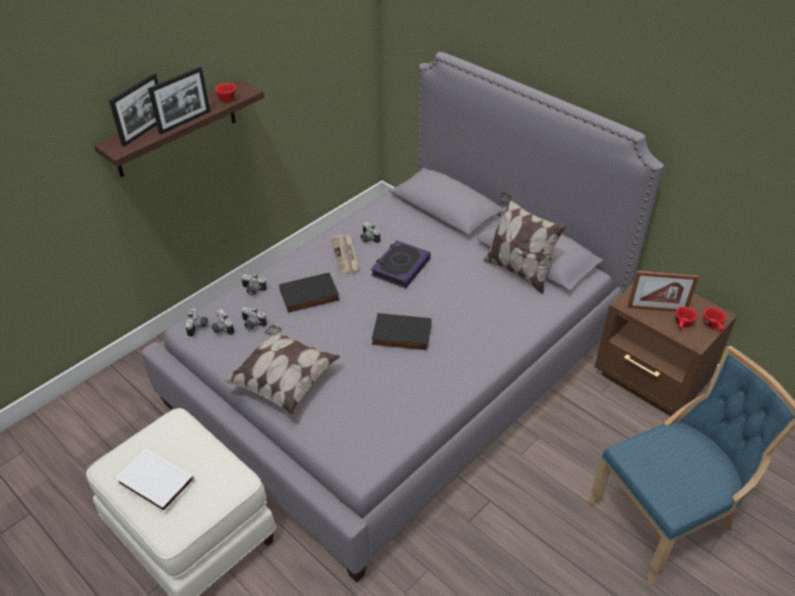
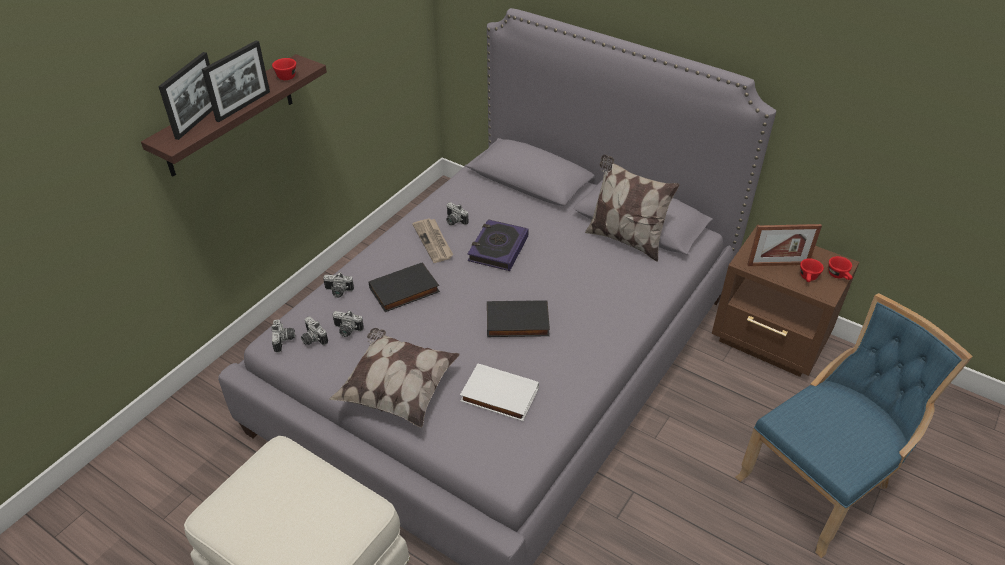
camera: 10 degrees left, 0 degrees up
white book [115,448,194,513] -> white book moved to [460,363,539,421]

